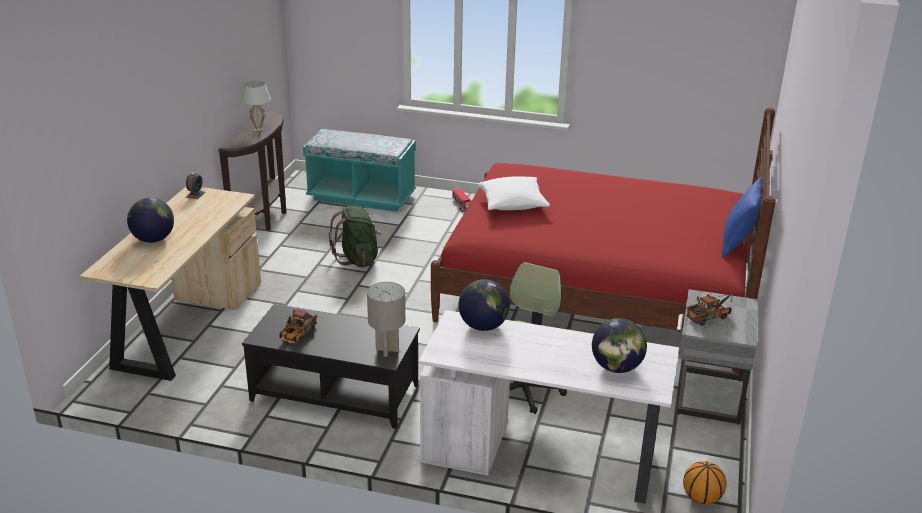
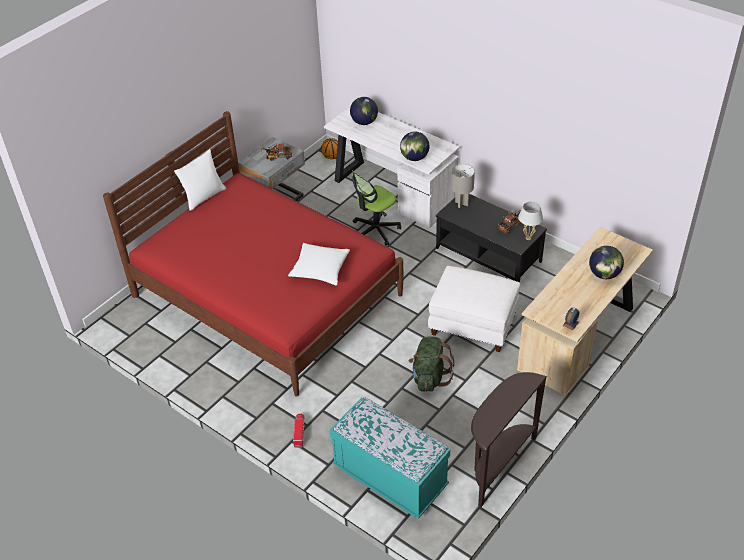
camera: 155 degrees left, 15 degrees up
white table lamp [241,81,271,132] -> white table lamp moved to [518,202,543,240]
blue pillow [722,177,762,258] -> white pillow [174,149,226,211]
none -> white ottoman [428,266,520,352]

